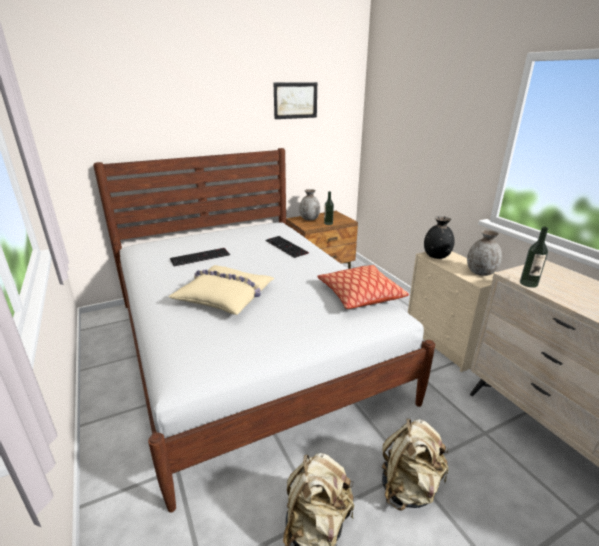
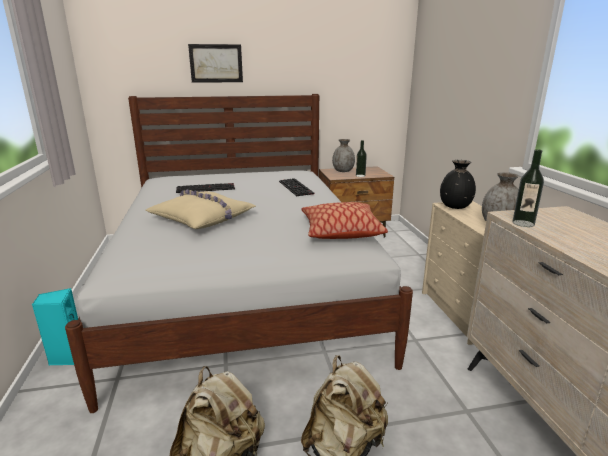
camera: 15 degrees right, 5 degrees down
picture [274,82,317,119] -> picture moved to [188,44,243,83]
none -> turquoise speaker [32,288,78,365]

